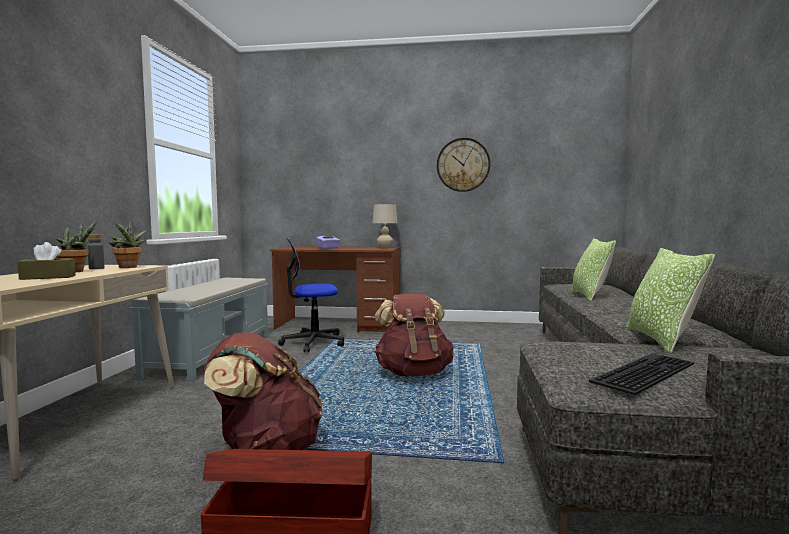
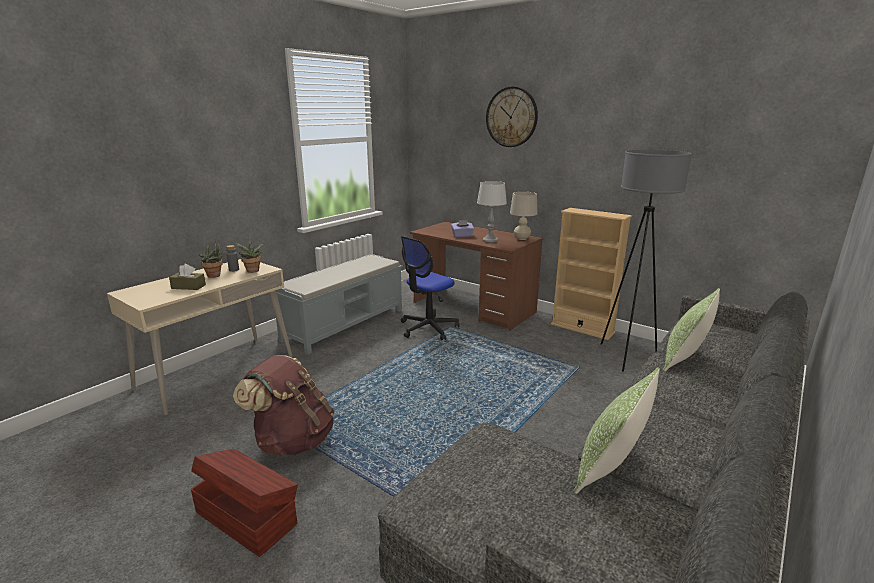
camera: 30 degrees right, 15 degrees up
office chair [278,237,344,352] -> office chair turned 60 degrees counterclockwise [401,236,459,340]
brown backpack [374,294,454,376] -> none
wall clock [437,138,490,192] -> wall clock moved to [486,86,538,147]
keyboard [589,354,694,395] -> none
none -> grey table lamp [477,181,507,243]
none -> beige bookcase [551,208,632,340]
none -> grey floor lamp [601,150,692,372]

